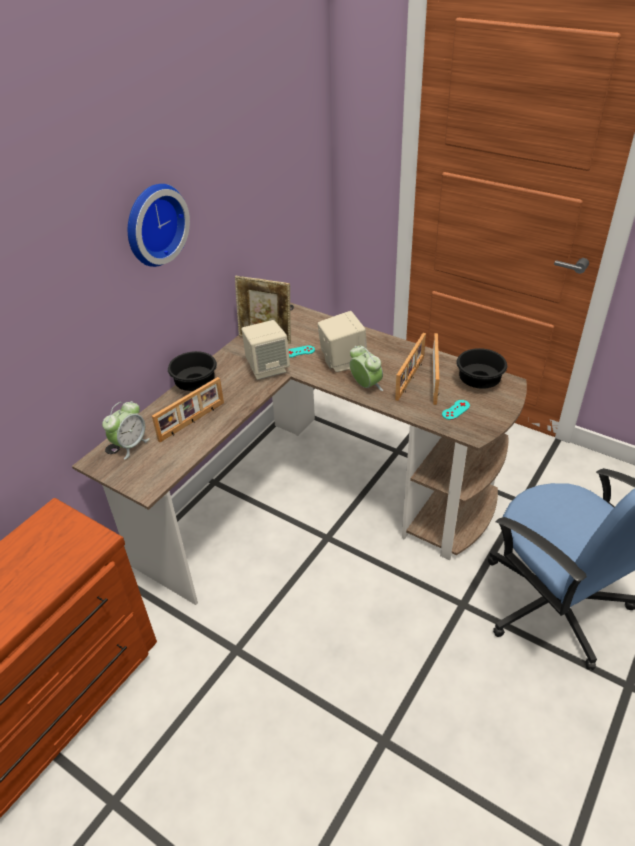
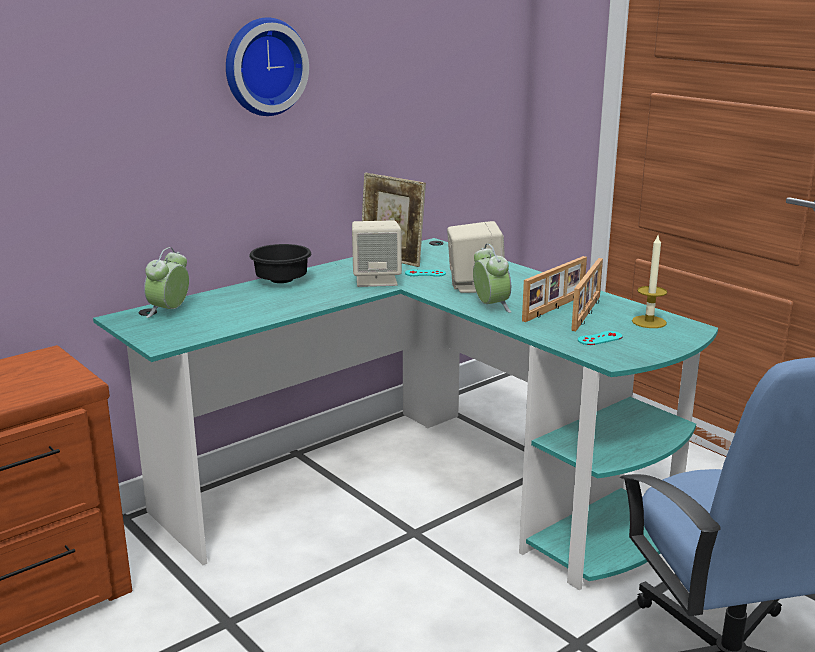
camera: 15 degrees right, 20 degrees down
brown desk [72,302,527,605] -> turquoise desk [93,238,718,590]
alarm clock [102,401,150,460] -> alarm clock turned 150 degrees clockwise [144,247,189,318]
picture frame [152,377,224,442] -> none
black bowl [456,348,507,389] -> candle [632,236,667,328]

